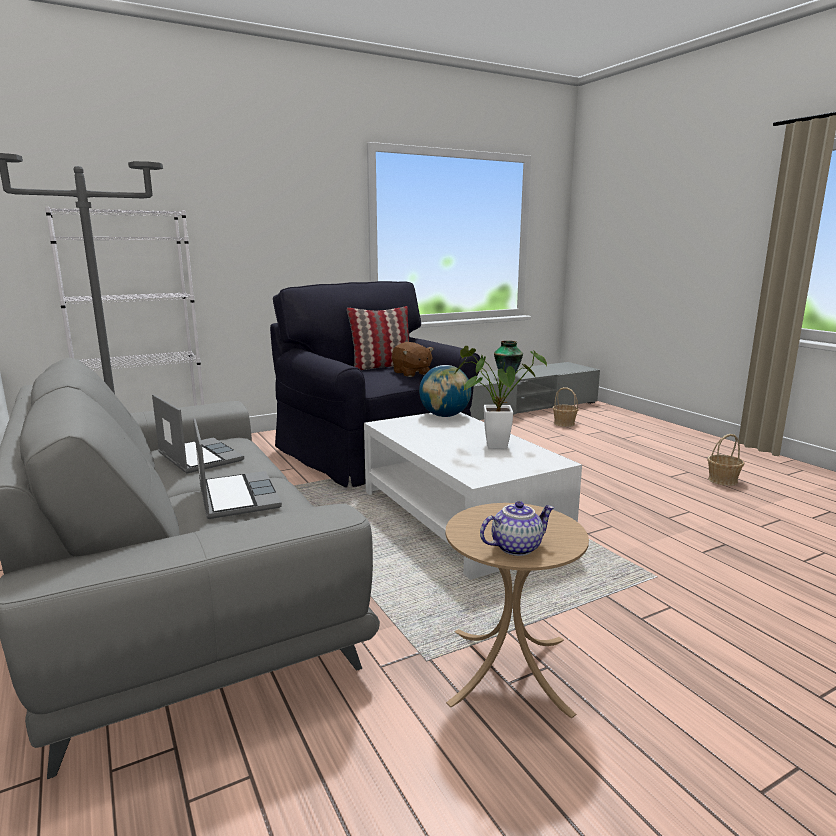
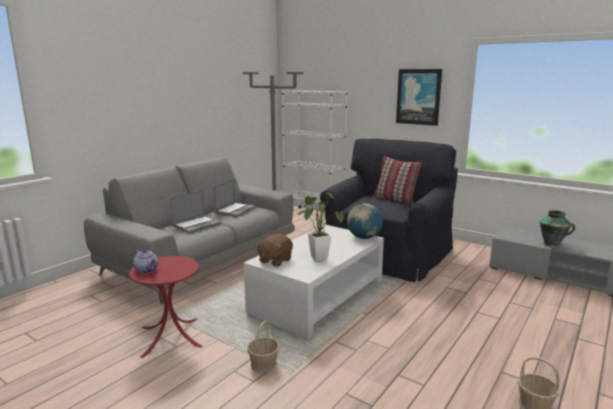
camera: 65 degrees right, 0 degrees up
brown plush toy [392,342,434,377] -> brown plush toy moved to [257,234,293,266]
beige side table [446,503,589,718] -> red side table [129,256,203,358]
basket [553,387,578,427] -> basket moved to [247,320,280,373]
none -> picture [396,69,442,126]

